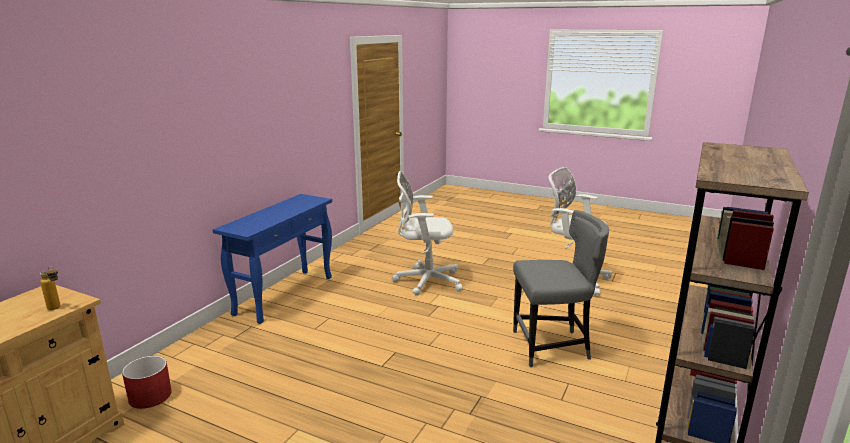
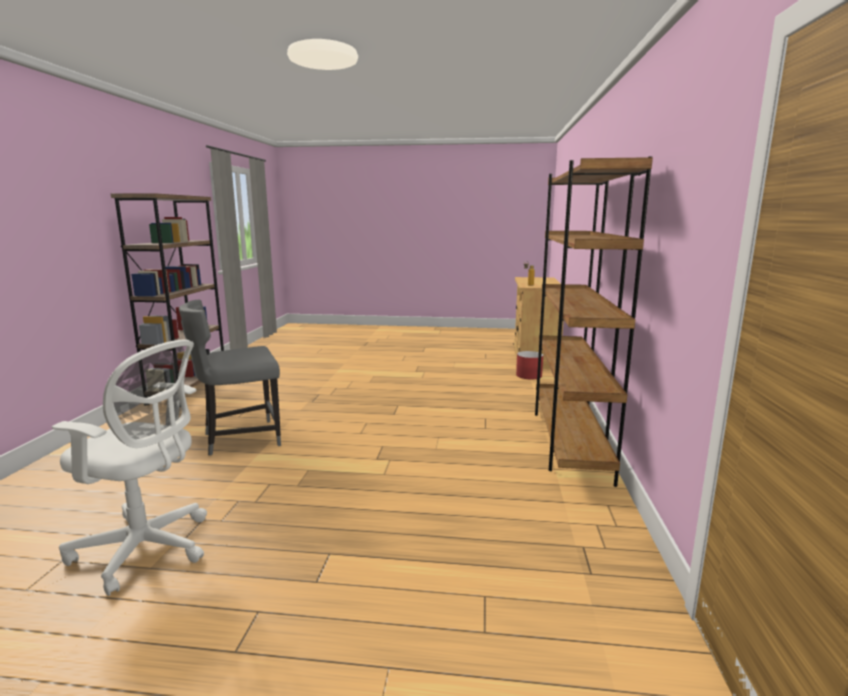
camera: 160 degrees right, 5 degrees down
blue console table [213,194,332,324] -> brown bookcase [535,156,653,487]
white office chair [392,171,463,296] -> none

